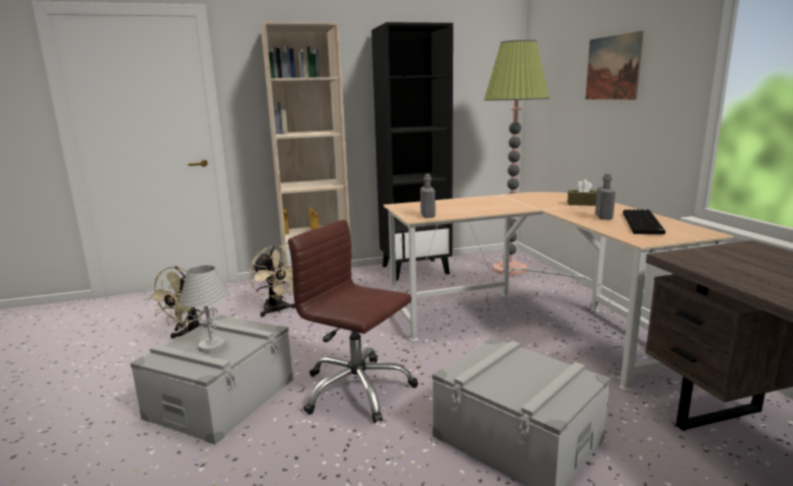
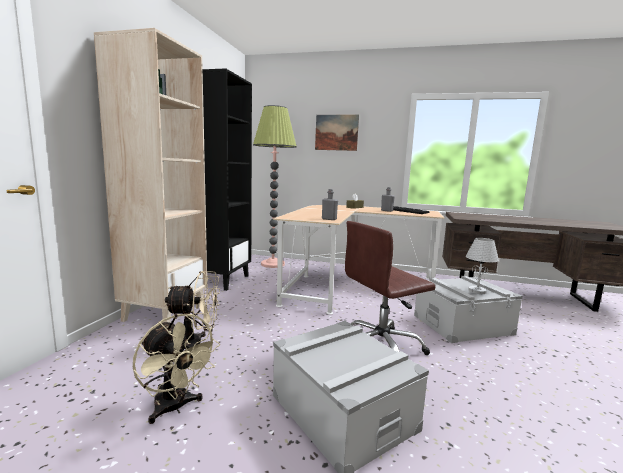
camera: 60 degrees left, 5 degrees down
white table lamp [180,265,230,353] -> white table lamp moved to [466,238,499,294]

